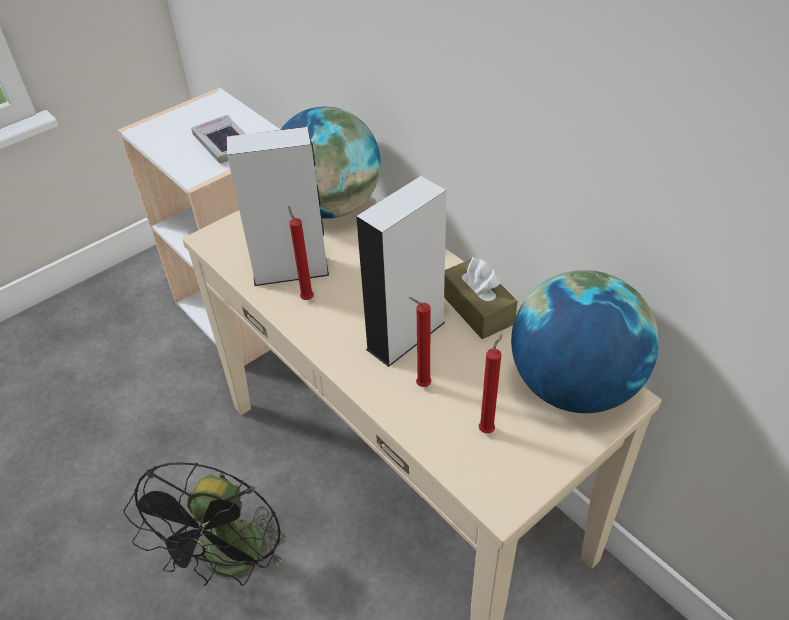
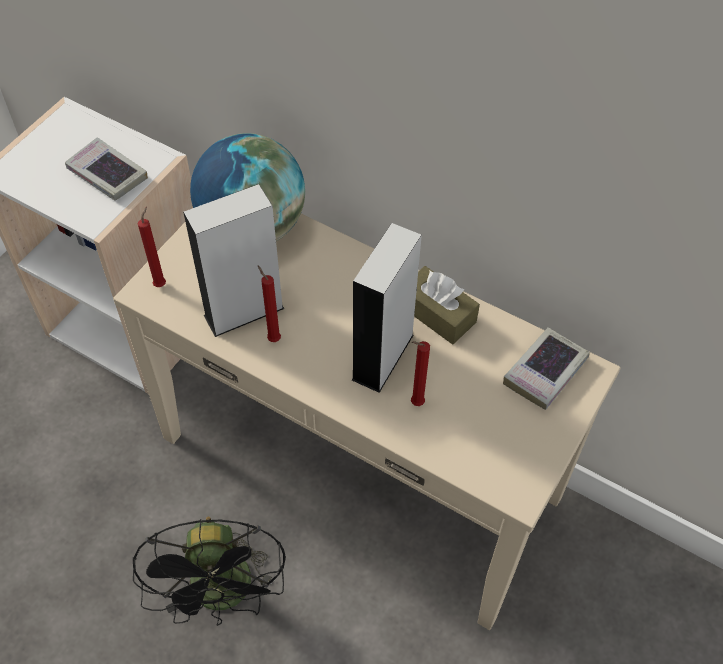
camera: 20 degrees left, 10 degrees up
red candle [479,334,503,433] -> red candle moved to [138,206,166,287]
globe [511,270,659,413] -> book [503,328,590,410]

